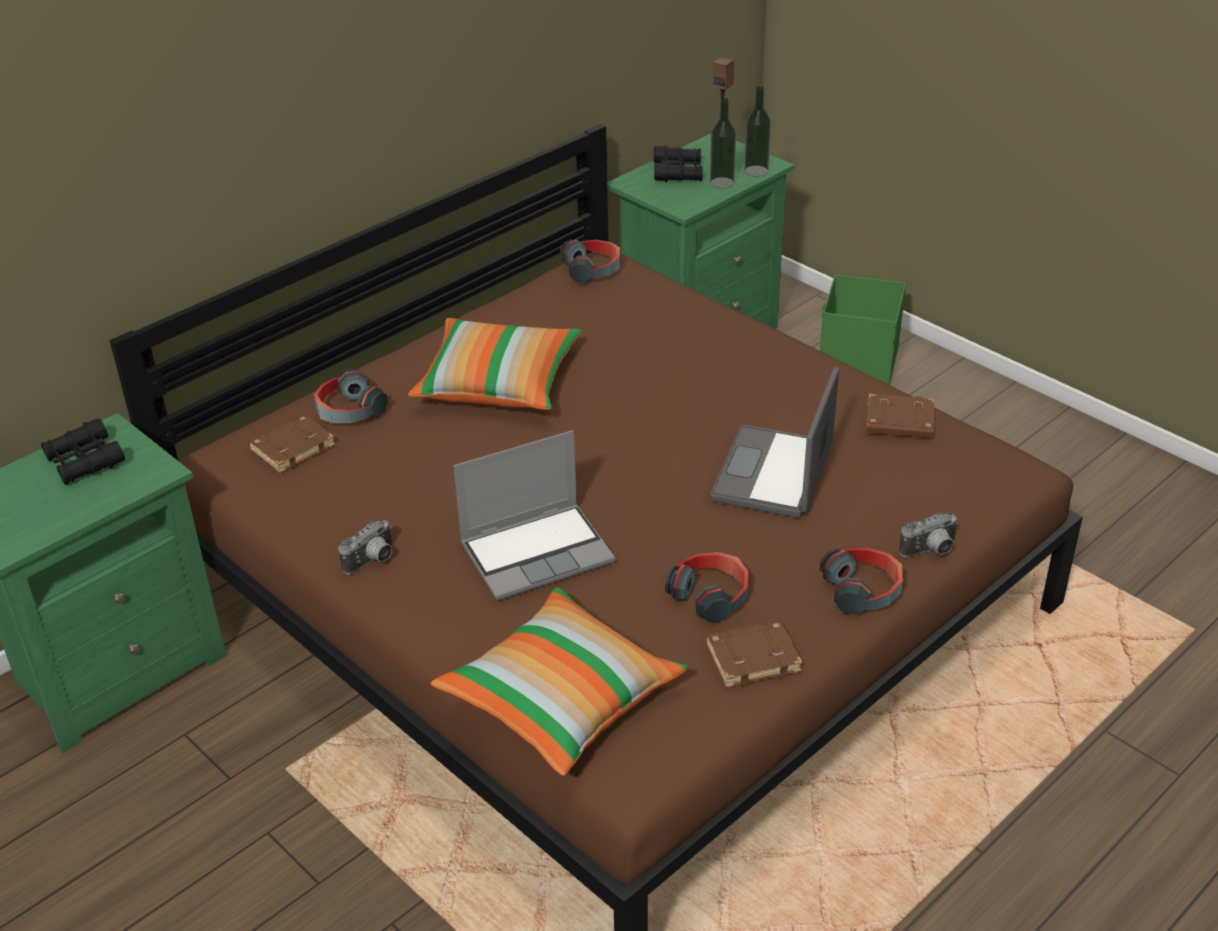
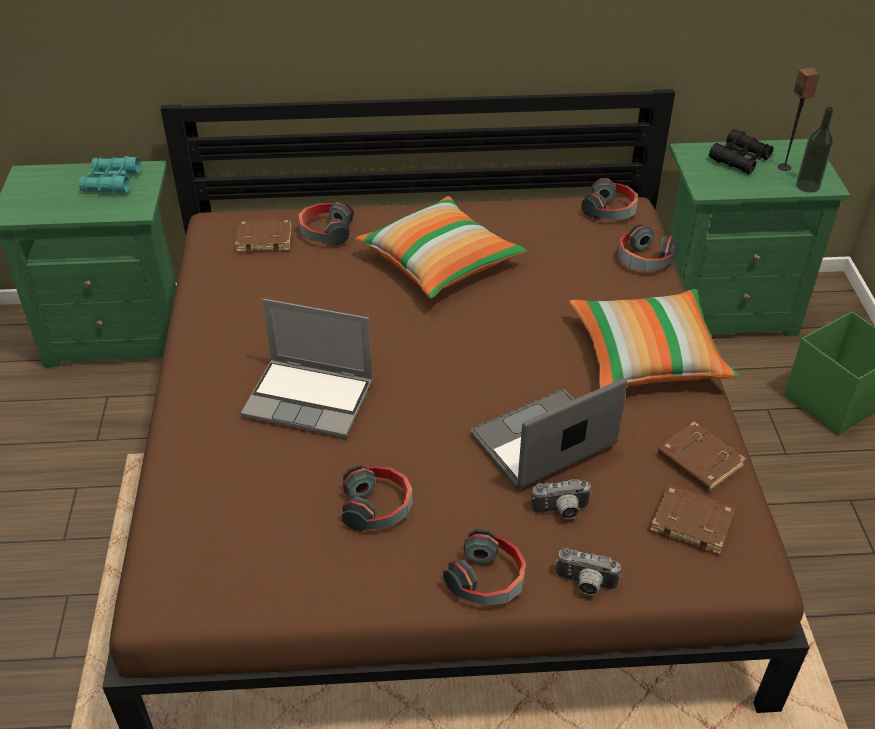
camera: 40 degrees right, 5 degrees up
black binoculars [41,419,125,485] -> turquoise binoculars [79,156,141,194]
camera [338,519,392,575] -> camera moved to [531,479,592,519]
pillow [431,587,688,776] -> pillow moved to [569,289,739,388]
brown book [706,620,803,688] -> brown book moved to [650,484,735,555]
bottle [710,97,736,189] -> none
none -> headphones [619,224,678,271]

